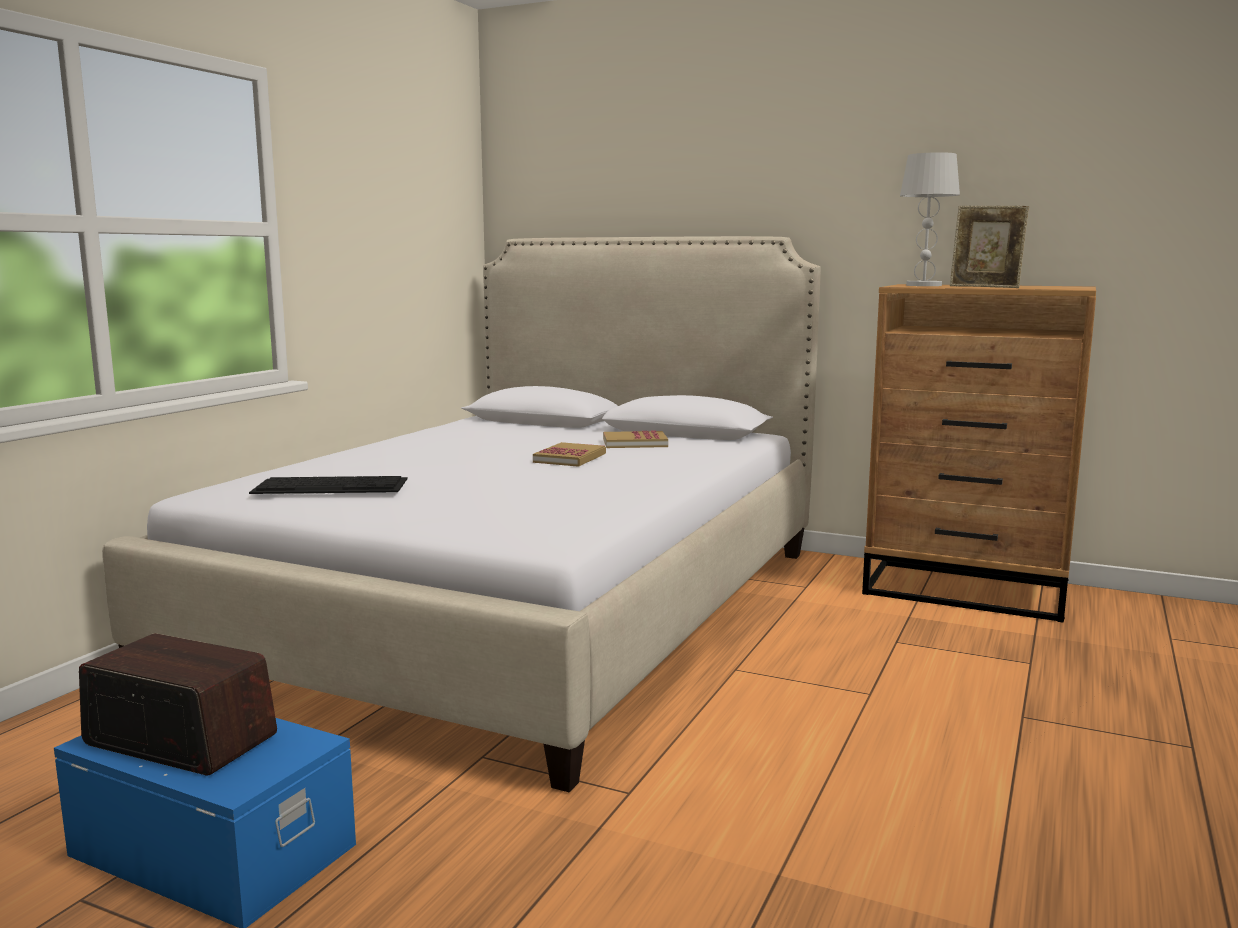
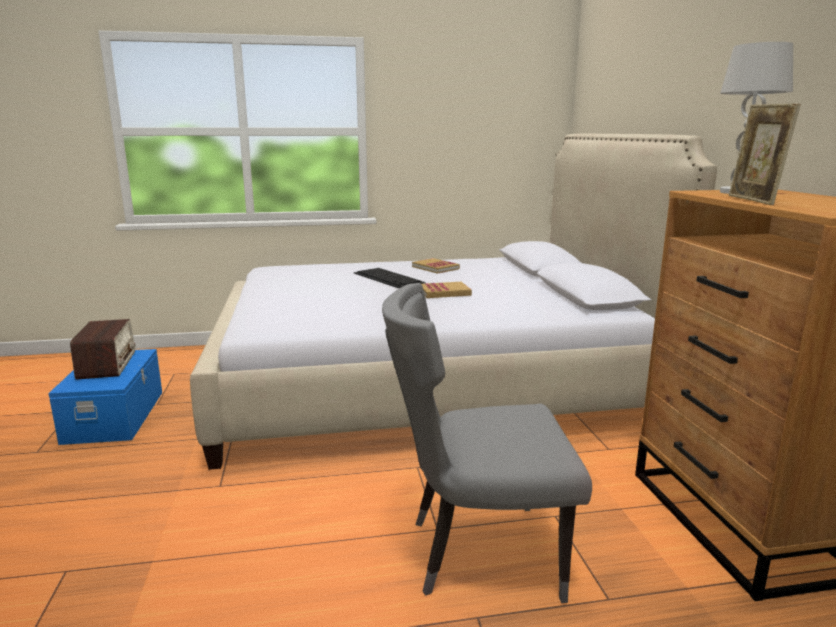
camera: 55 degrees right, 5 degrees up
keyboard [249,476,408,494] -> keyboard moved to [353,268,425,288]
book [603,430,668,448] -> book moved to [412,258,460,274]
none -> grey chair [382,283,592,603]

